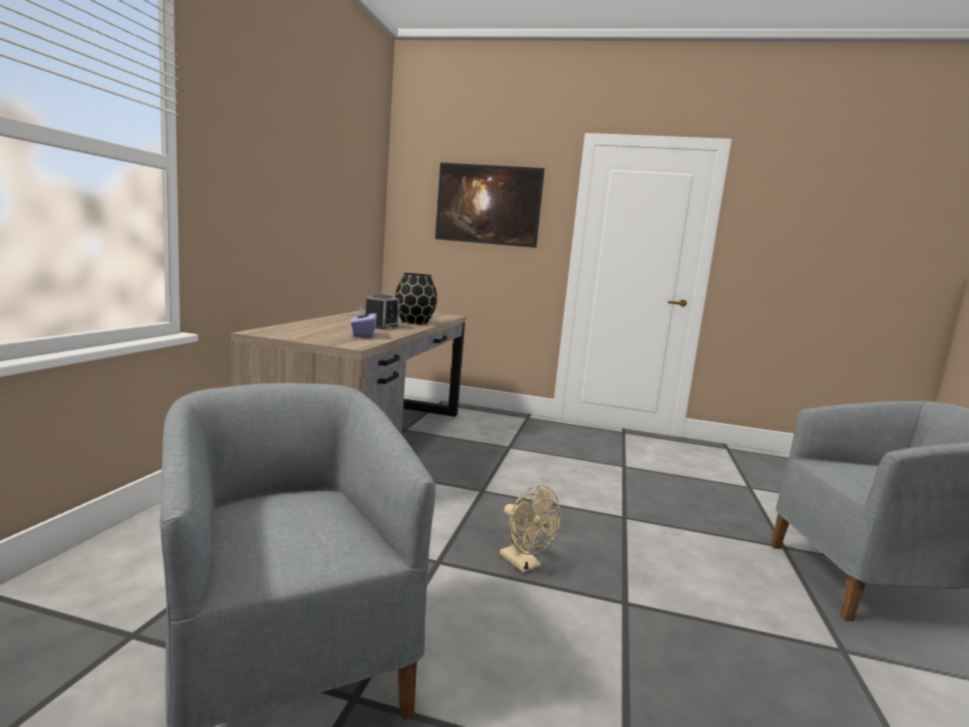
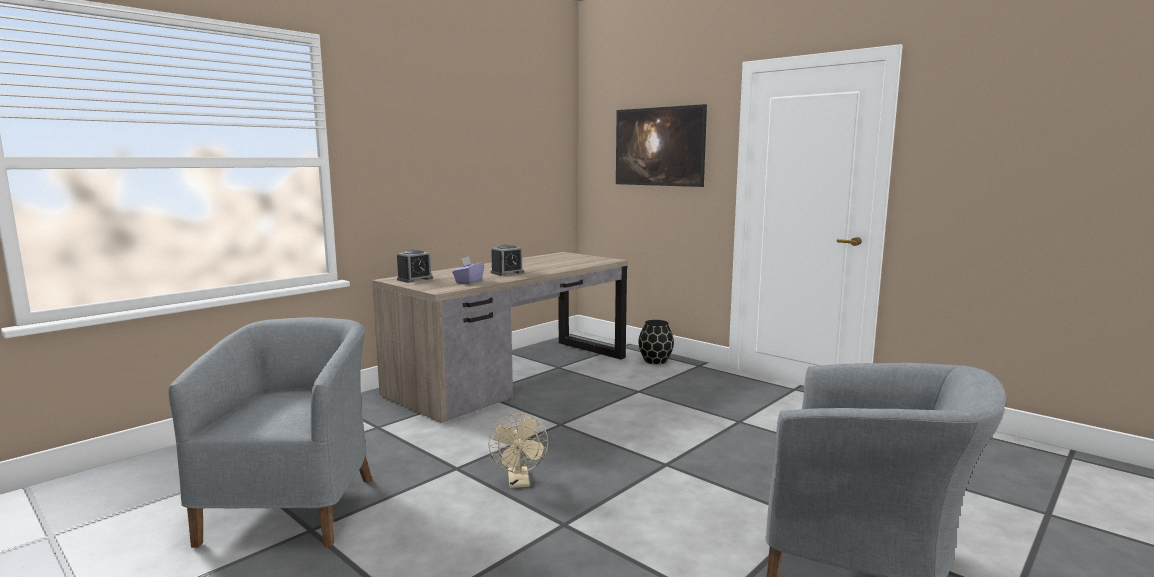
camera: 30 degrees right, 0 degrees up
black vase [395,273,437,324] -> black vase moved to [638,320,674,364]
none -> alarm clock [397,250,433,283]

